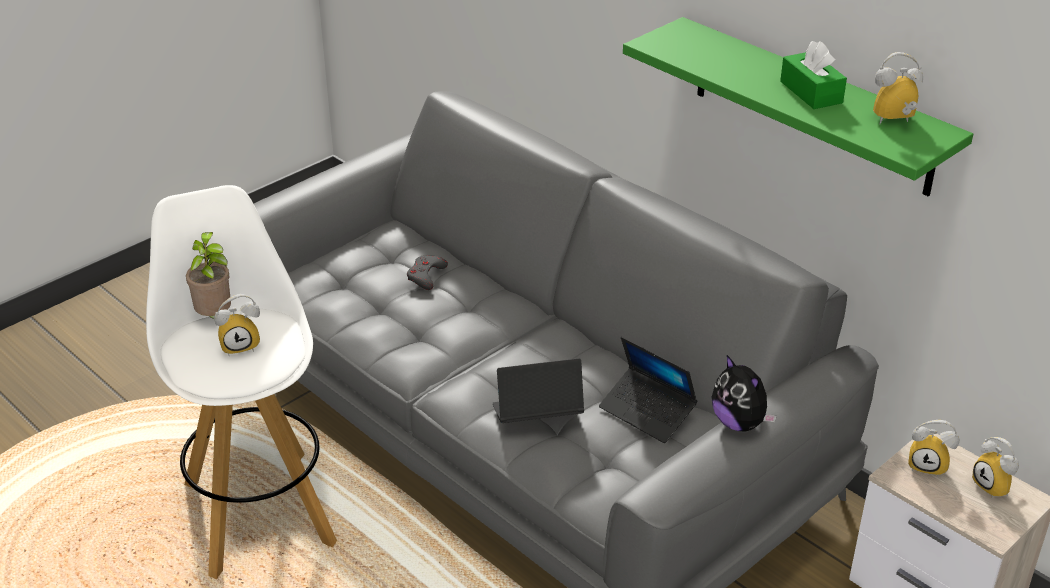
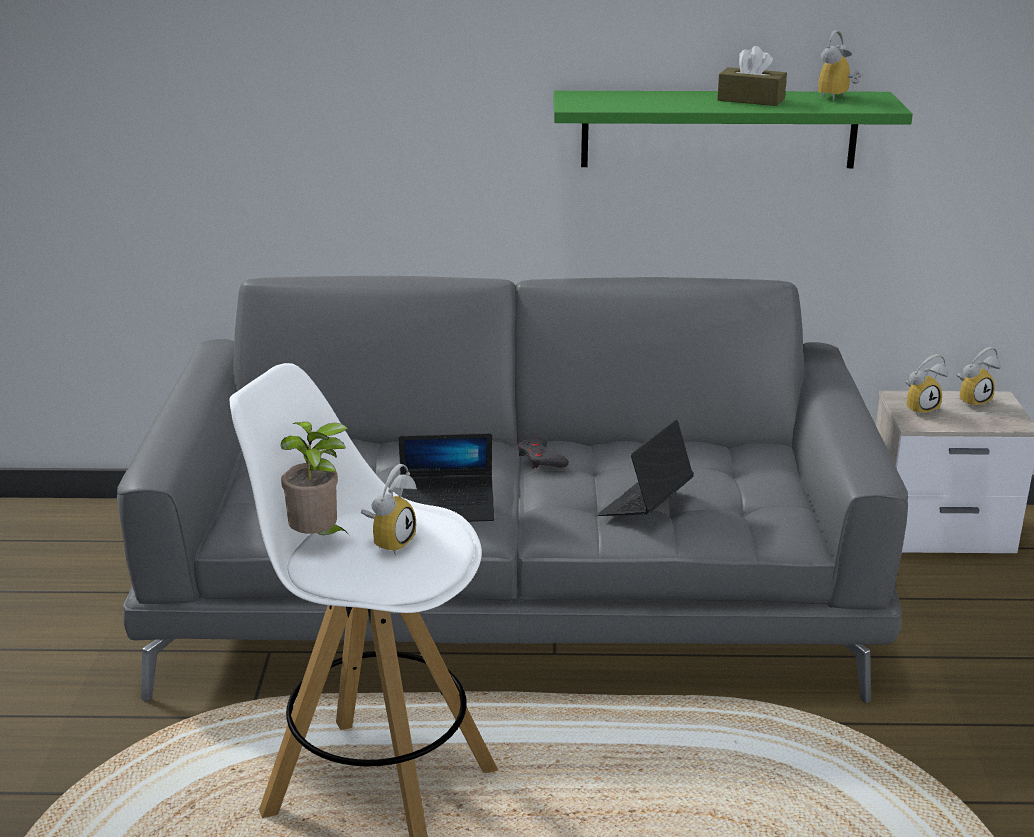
camera: 45 degrees left, 10 degrees down
grey game controller [407,255,448,290] -> grey game controller moved to [518,437,569,469]
laptop [599,337,698,443] -> laptop moved to [398,433,494,522]
plush toy [711,355,777,432] -> none
green tissue box [780,41,847,109] -> brown tissue box [717,46,787,106]
alarm clock [972,437,1019,498] -> alarm clock turned 45 degrees counterclockwise [957,347,1001,409]

